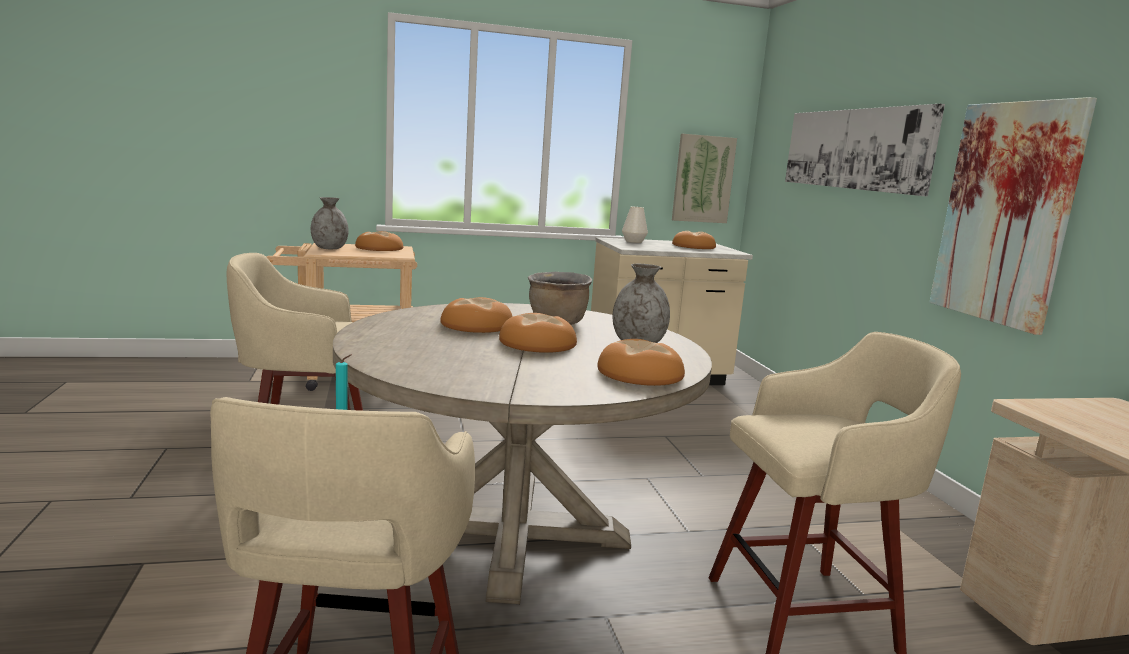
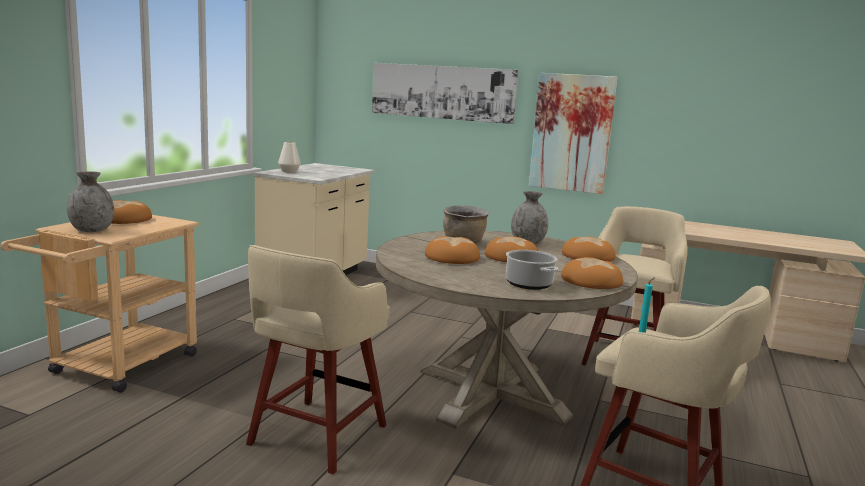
camera: 55 degrees left, 0 degrees up
picture [672,134,737,223] -> none
bread [672,231,716,249] -> bread moved to [561,257,623,289]
none -> cooking pot [506,250,559,290]

